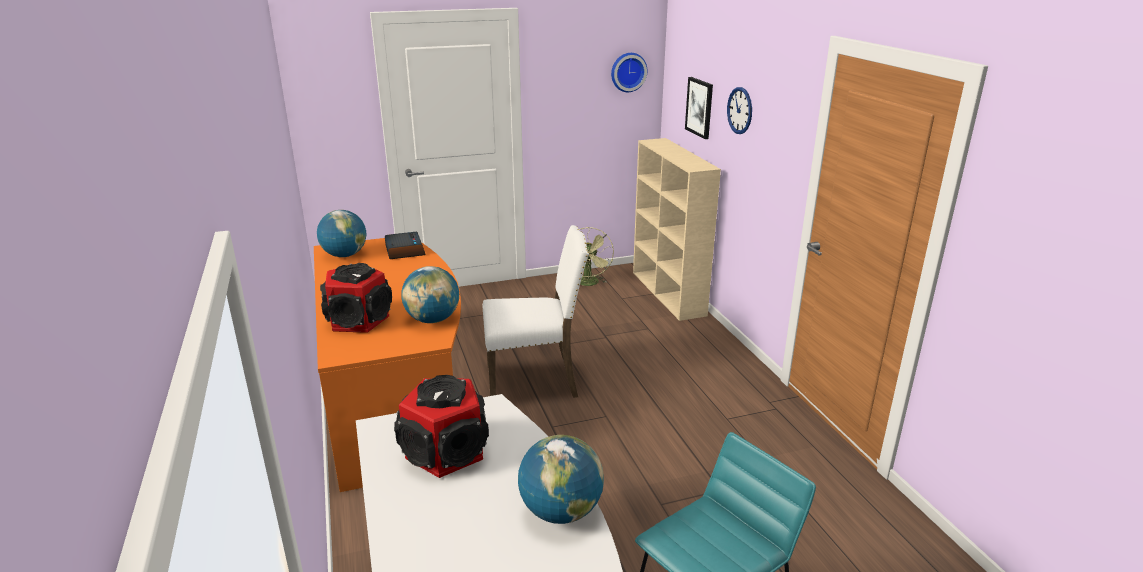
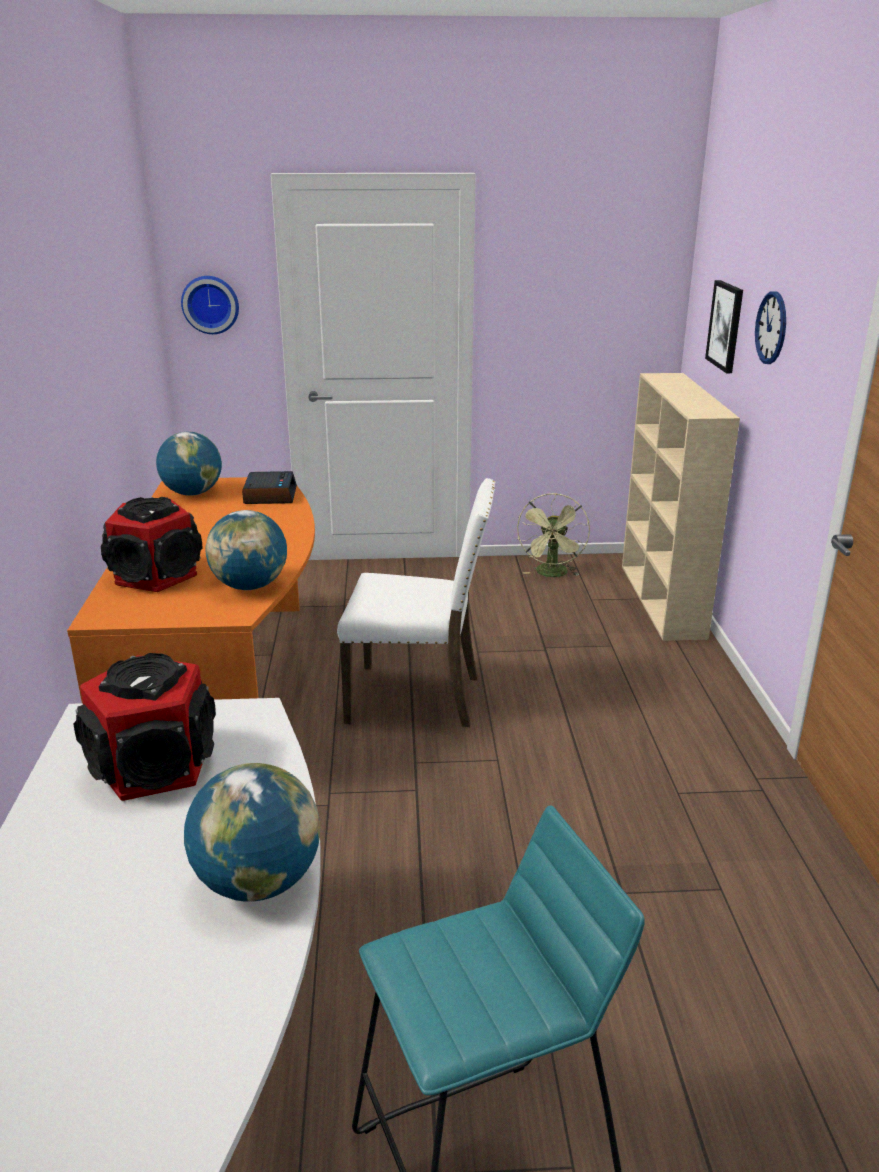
camera: 15 degrees right, 0 degrees up
wall clock [611,53,647,92] -> wall clock moved to [181,276,239,334]

